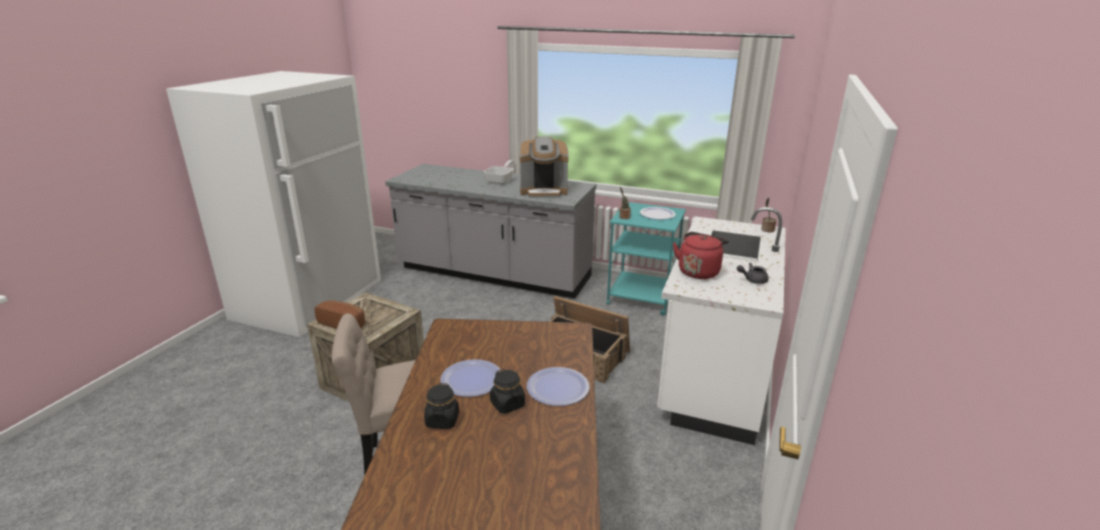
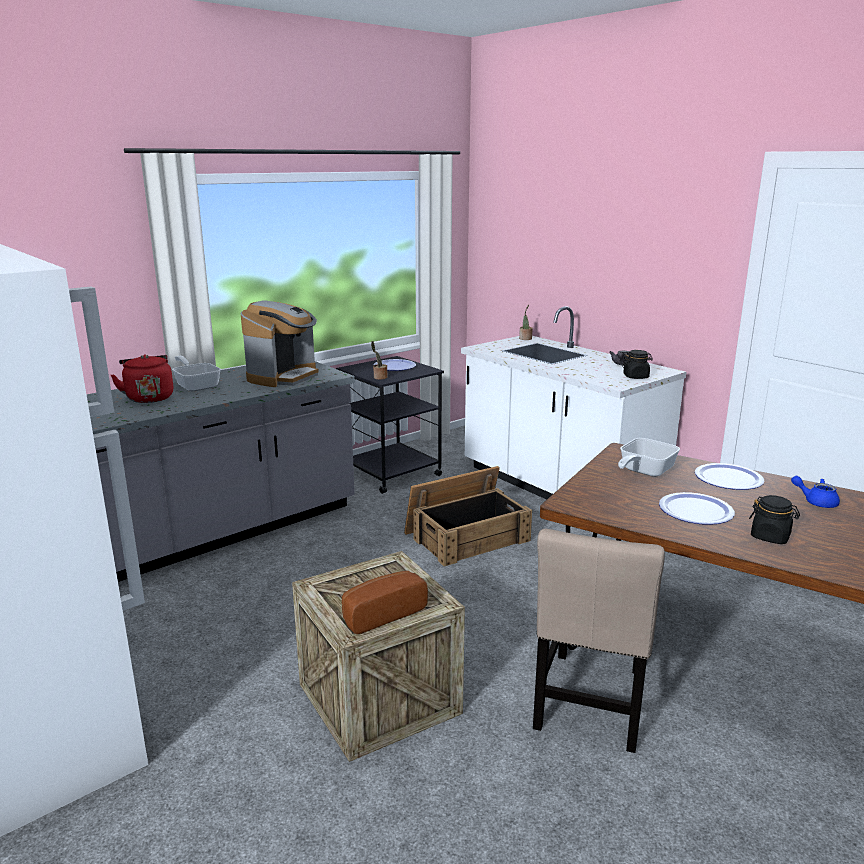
camera: 60 degrees left, 5 degrees down
black jar [490,369,525,414] -> black jar moved to [622,350,653,379]
turquoise cart [606,202,686,316] -> black cart [336,356,444,494]
red kettle [673,232,729,279] -> red kettle moved to [111,354,174,403]
none -> frying pan [618,438,680,477]
none -> blue teapot [791,476,840,508]

